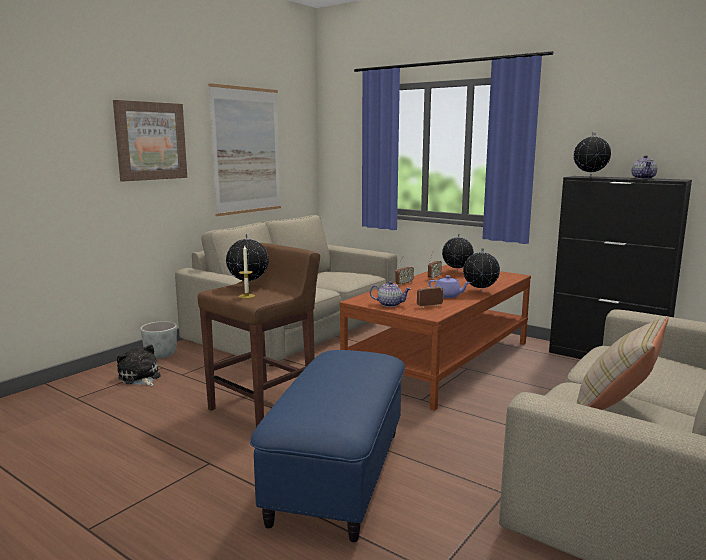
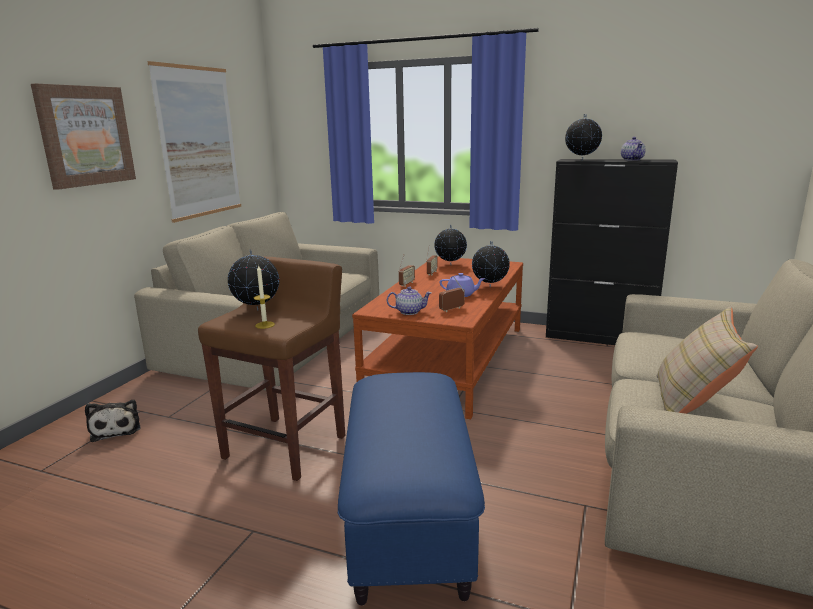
camera: 15 degrees left, 5 degrees up
plush toy [117,345,161,386] -> plush toy turned 150 degrees counterclockwise [85,400,141,442]
grey planter [140,321,177,359] -> none

